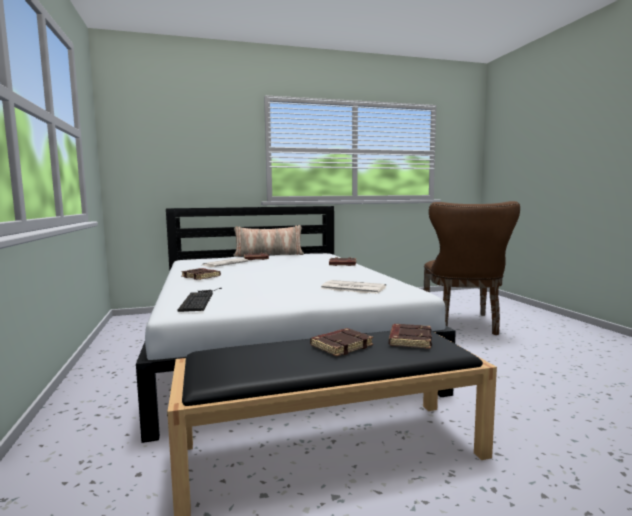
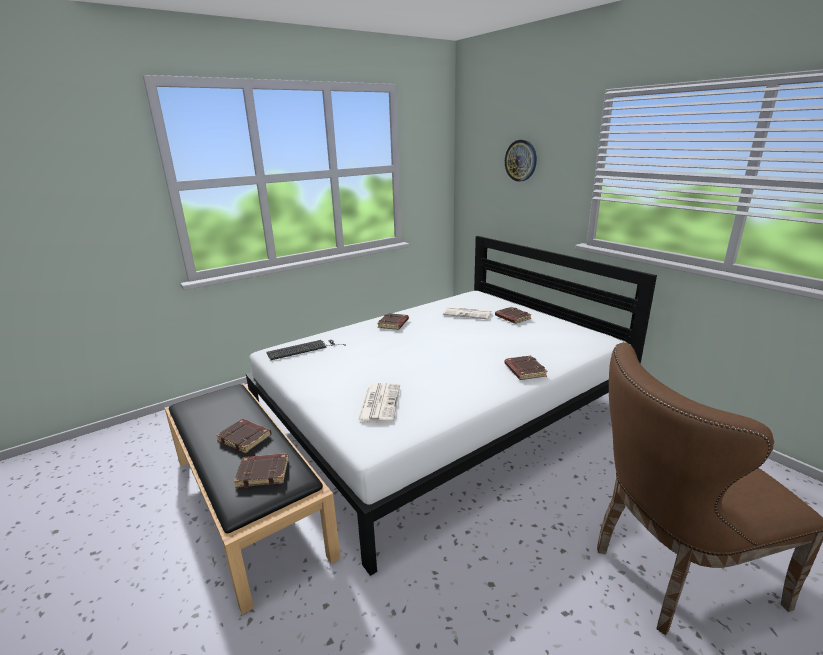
camera: 70 degrees right, 15 degrees up
pillow [233,225,304,257] -> none
none -> wall clock [505,140,537,182]

